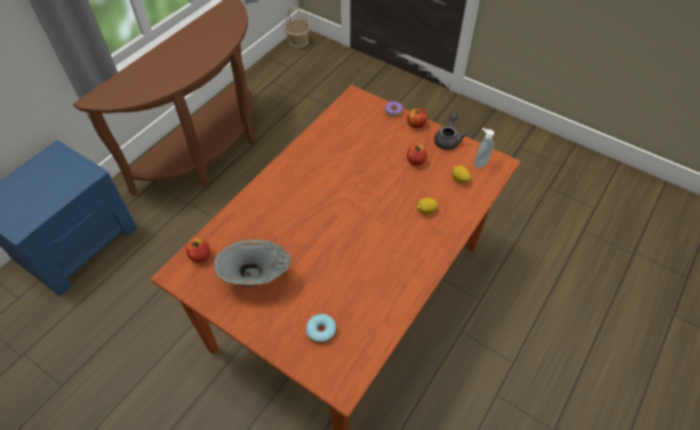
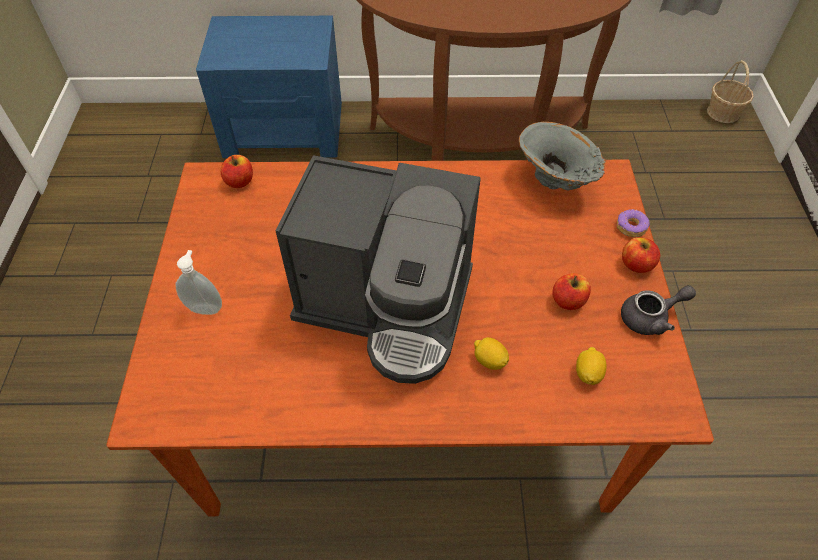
camera: 55 degrees right, 0 degrees up
grey vase [214,239,291,287] -> grey vase moved to [519,122,606,191]
donut [306,314,336,344] -> none
soap dispenser [474,128,494,169] -> soap dispenser moved to [175,250,222,315]
none -> coffee machine [276,155,481,384]

